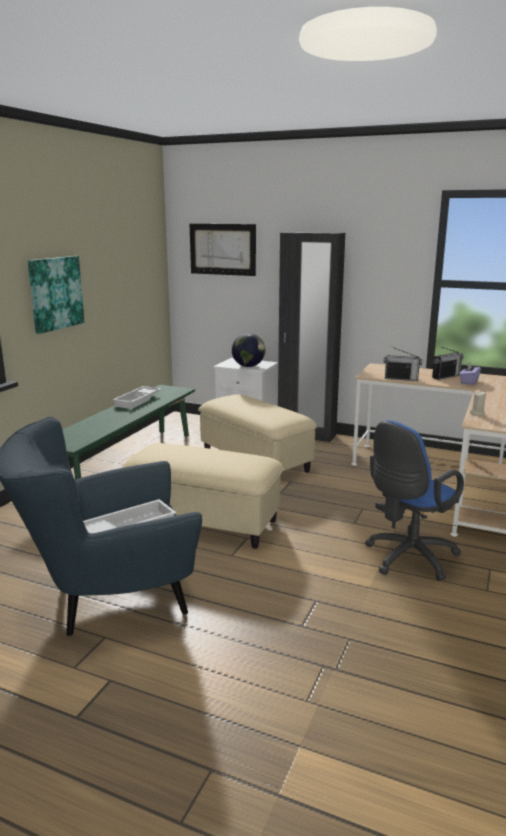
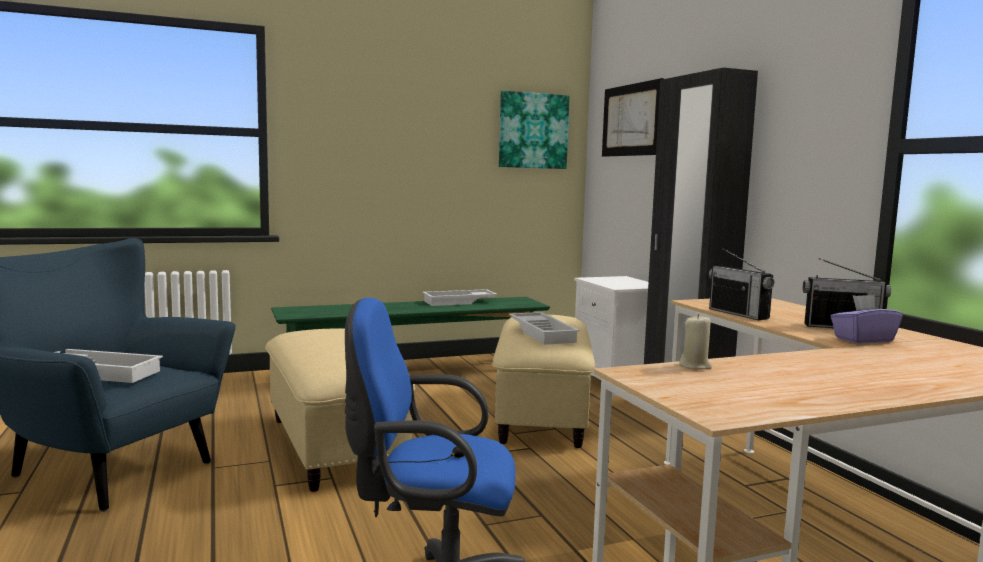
camera: 45 degrees right, 10 degrees down
picture [28,256,84,334] -> picture moved to [499,91,570,169]
globe [232,333,265,367] -> none
none -> white tray [509,312,580,345]

